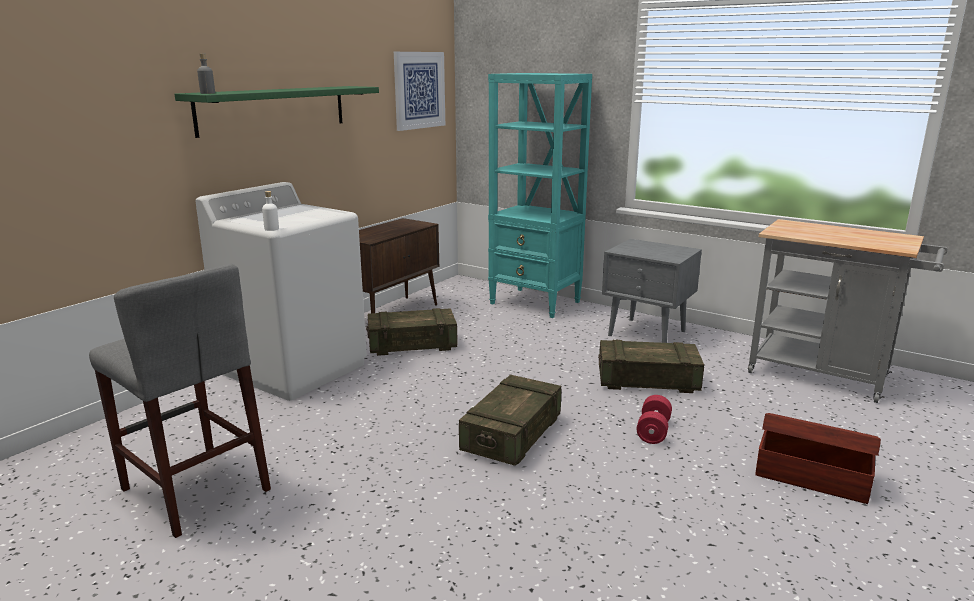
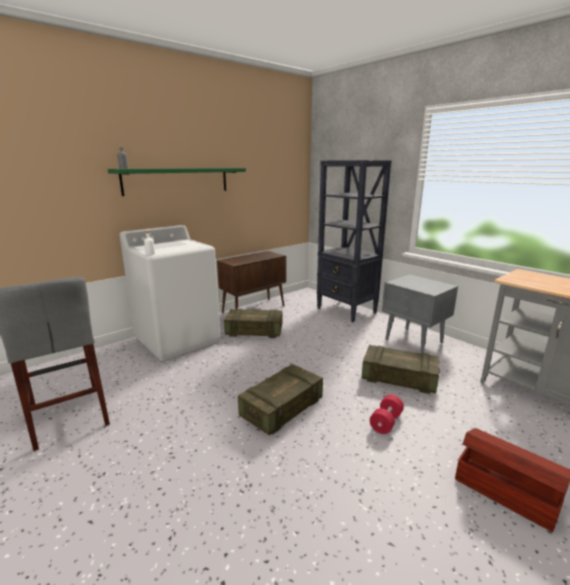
camera: 15 degrees right, 0 degrees up
picture [394,52,445,131] -> none
turquoise bookcase [488,73,592,318] -> black bookcase [317,160,391,322]

